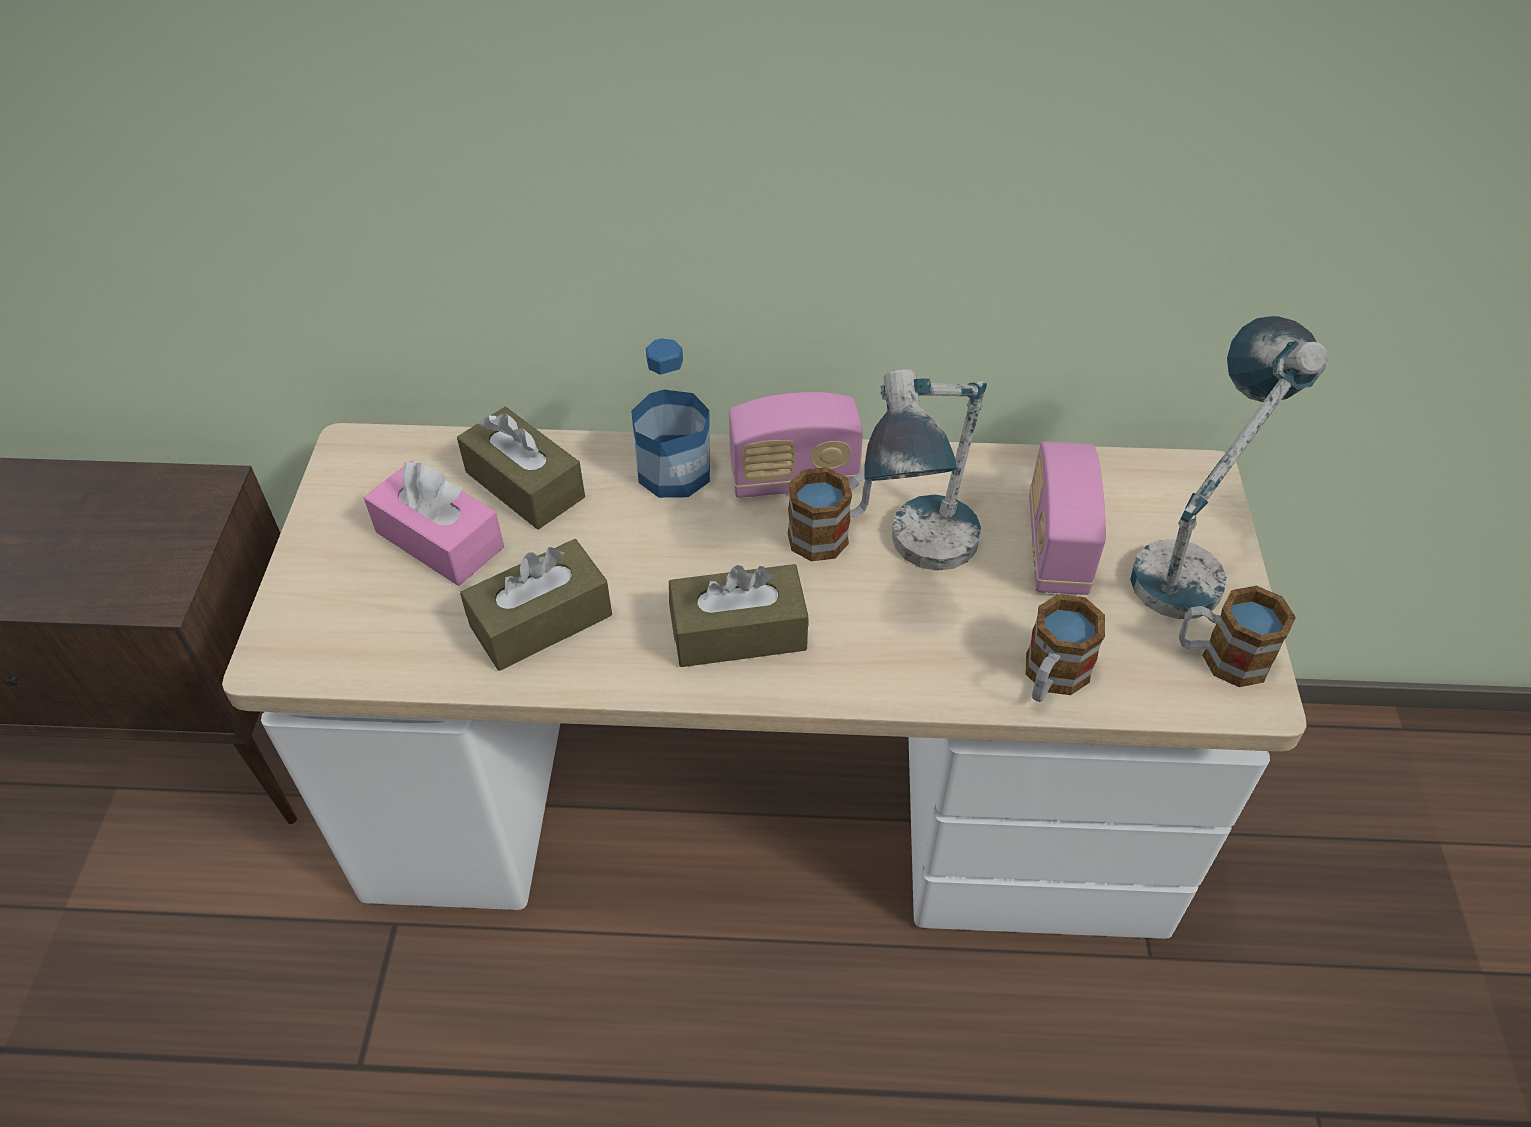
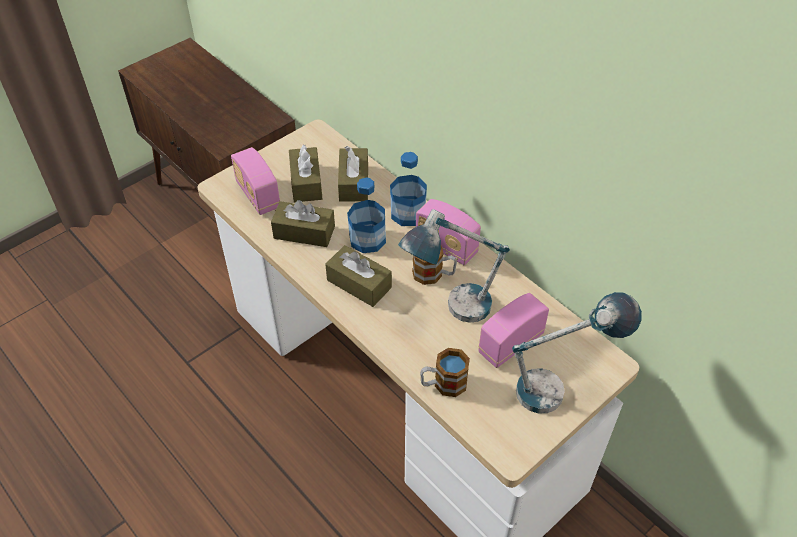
camera: 45 degrees right, 0 degrees up
pink tissue box [364,461,504,586] -> brown tissue box [289,144,323,202]
mug [1179,586,1296,687] -> none
none -> radio [231,147,280,215]
none -> bottle [347,178,386,253]

